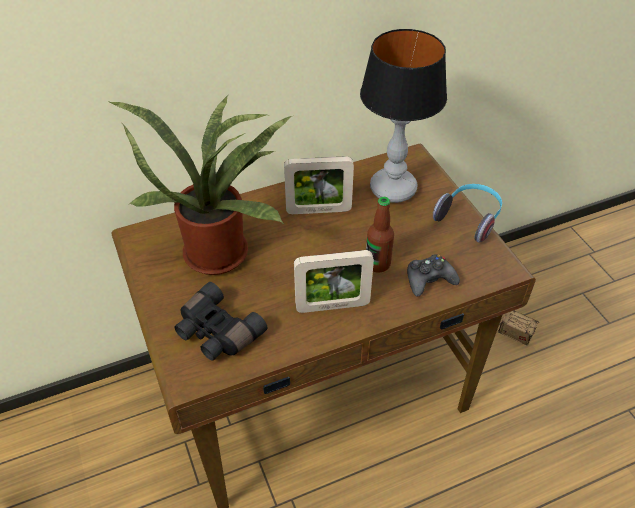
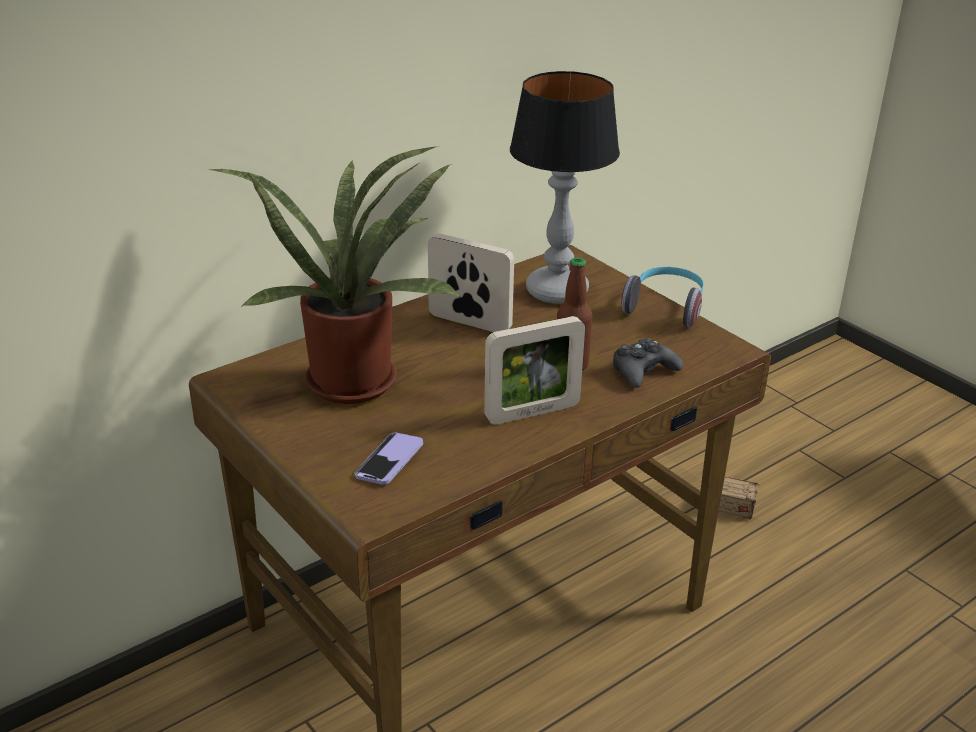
camera: 15 degrees left, 15 degrees down
black binoculars [175,282,268,361] -> phone [355,433,423,485]
picture frame [284,156,354,214] -> picture frame turned 135 degrees counterclockwise [428,234,514,332]

